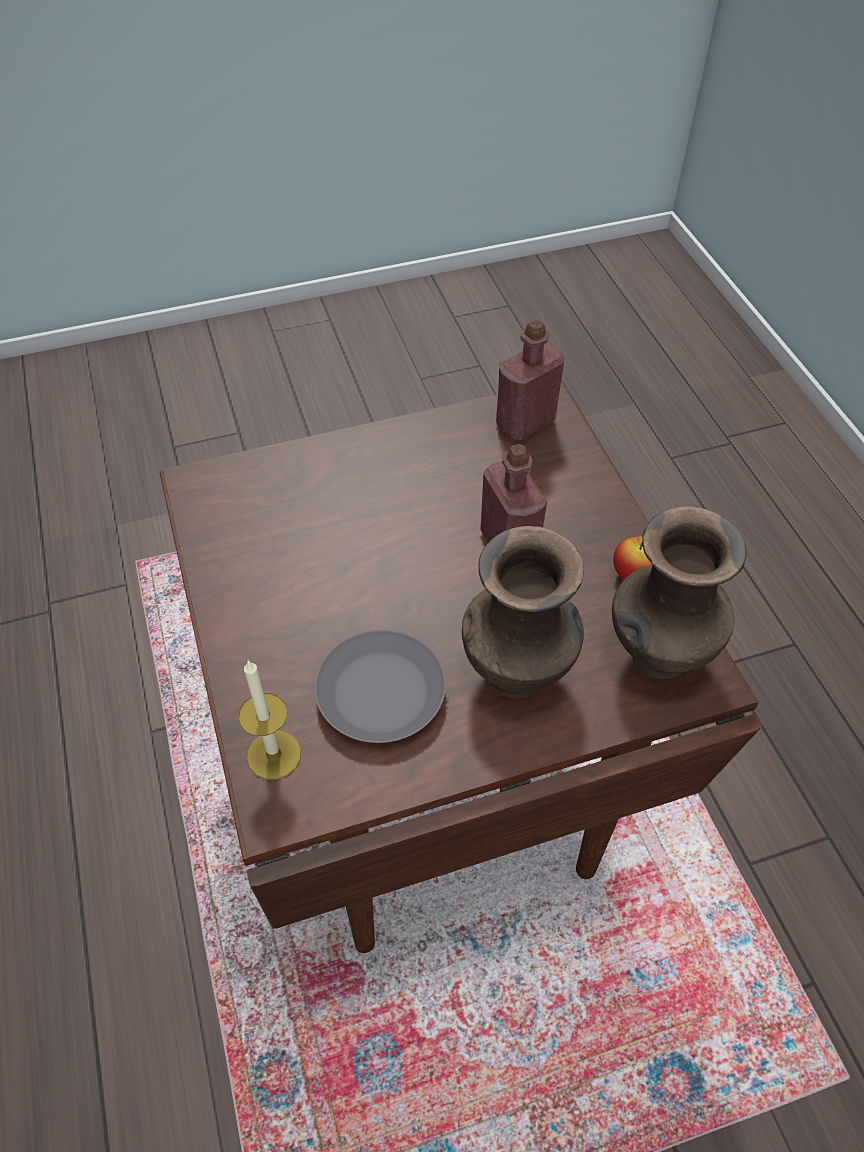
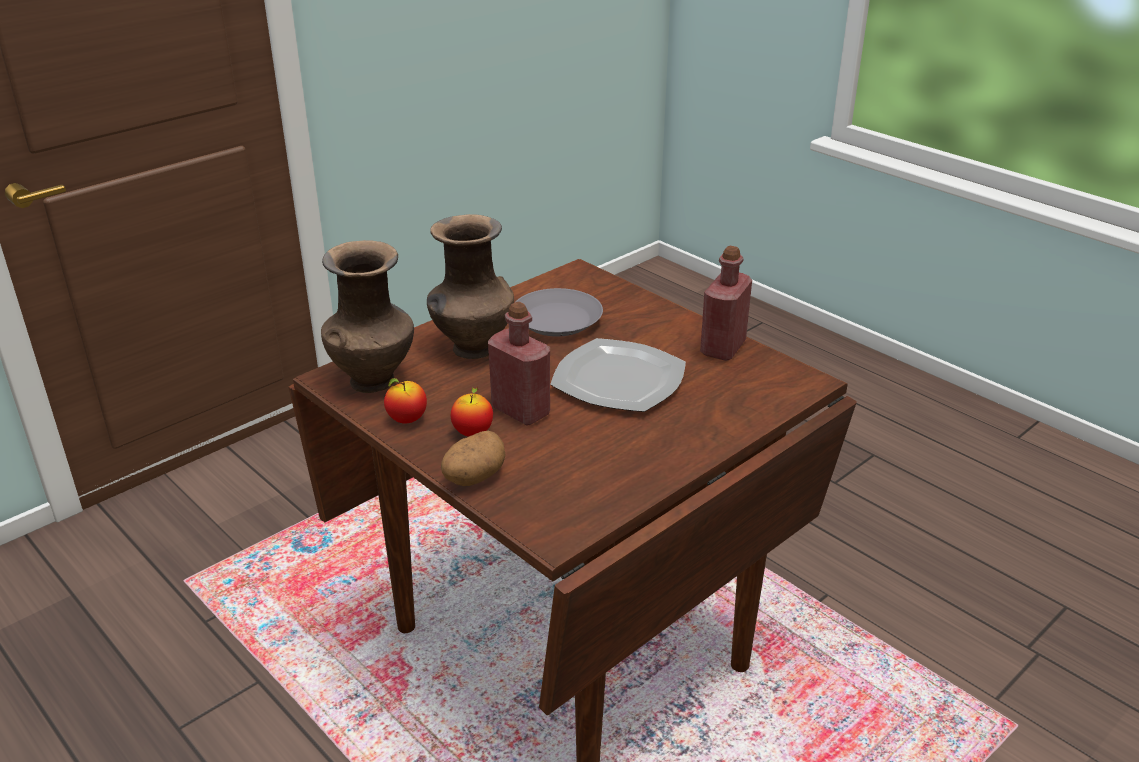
camera: 155 degrees right, 20 degrees down
candle [238,660,301,780] -> none
red bottle [496,320,564,440] -> red bottle moved to [700,246,752,361]
none -> potato [441,431,505,486]
none -> apple [450,387,493,437]
none -> plate [550,338,686,412]

